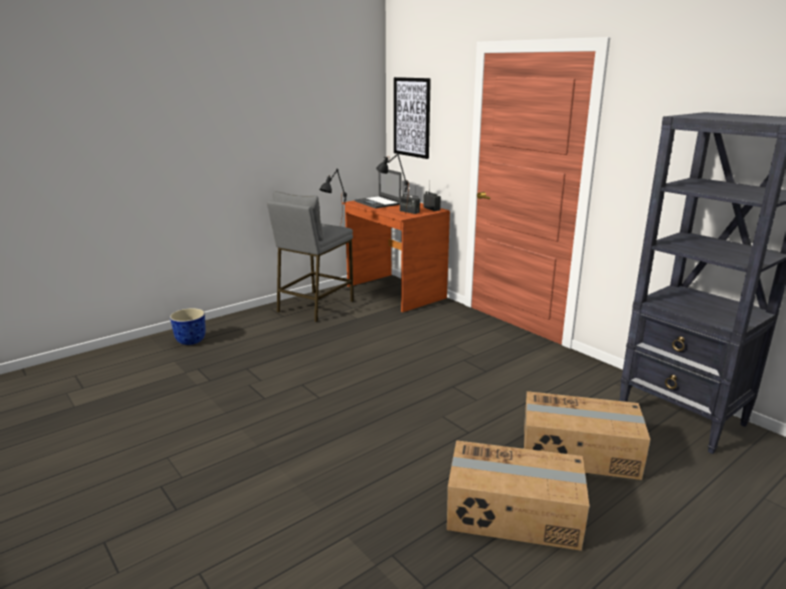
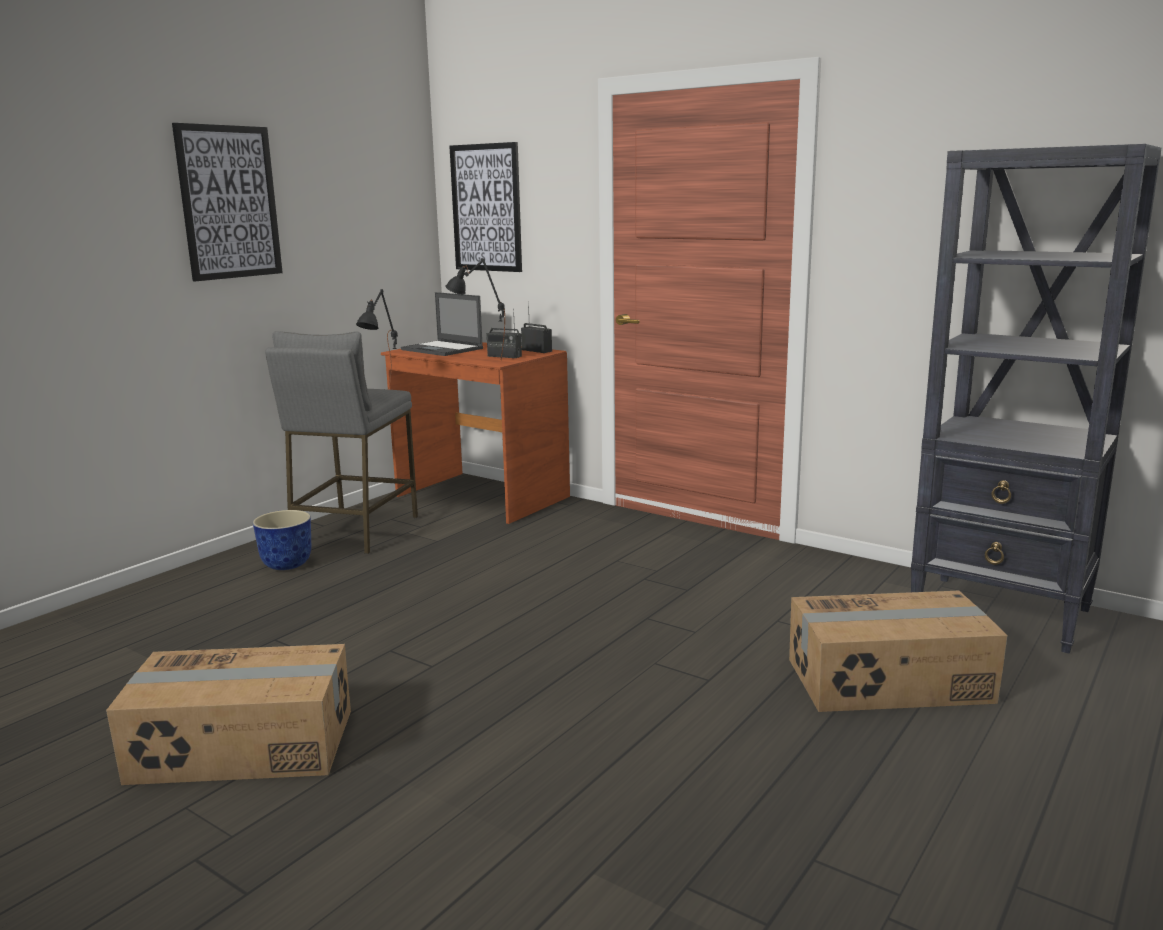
camera: 15 degrees left, 5 degrees down
planter [170,308,206,345] -> planter moved to [253,510,311,570]
cardboard box [447,440,589,551] -> cardboard box moved to [106,644,351,785]
none -> picture [172,123,283,281]

